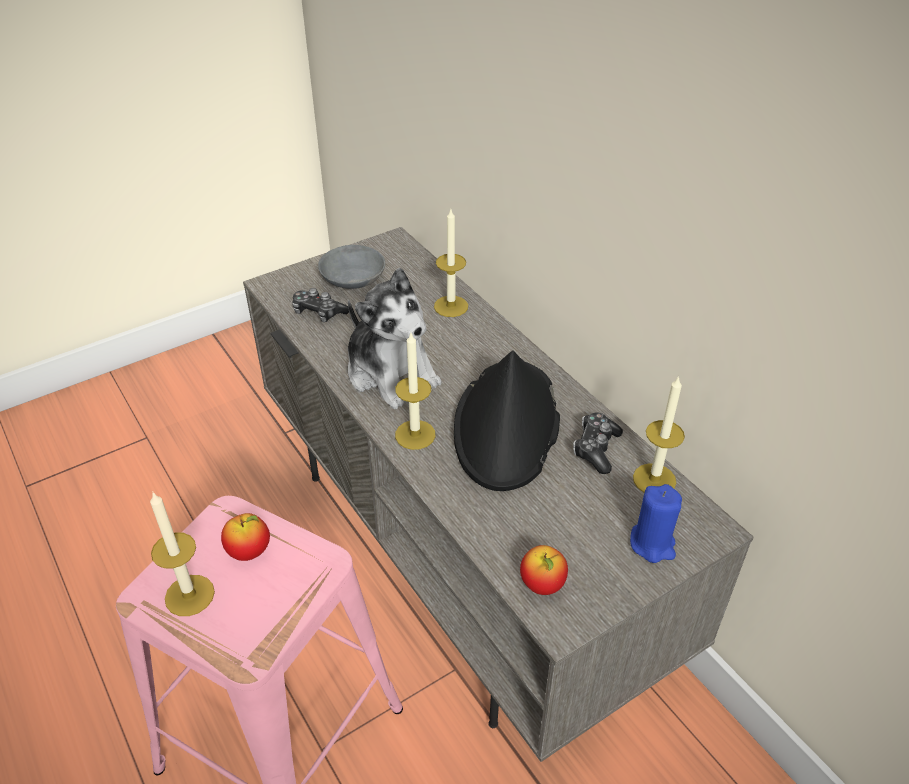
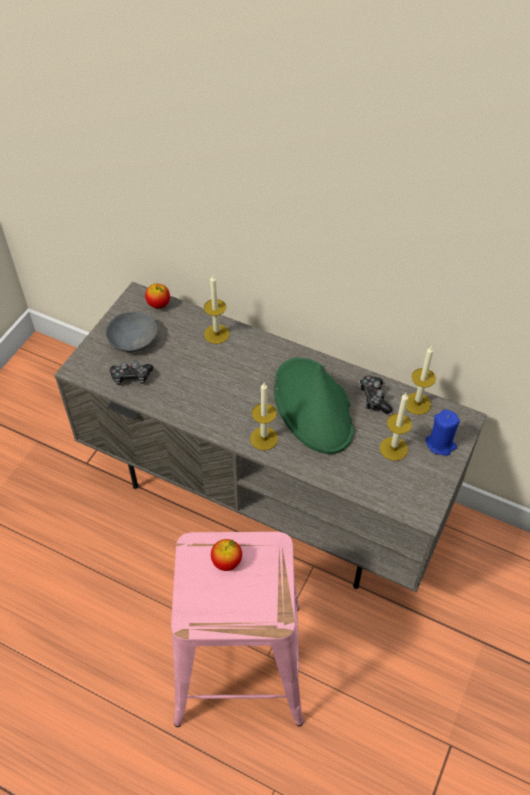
camera: 30 degrees left, 10 degrees up
candle [150,491,215,616] -> candle moved to [380,393,412,461]
plush toy [348,267,442,409] -> none
black hat [454,350,560,491] -> green hat [274,358,355,454]
apple [520,545,568,595] -> apple moved to [145,284,170,309]

